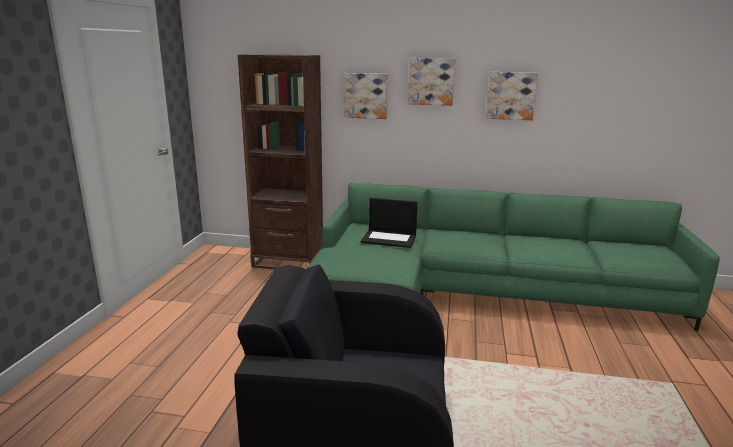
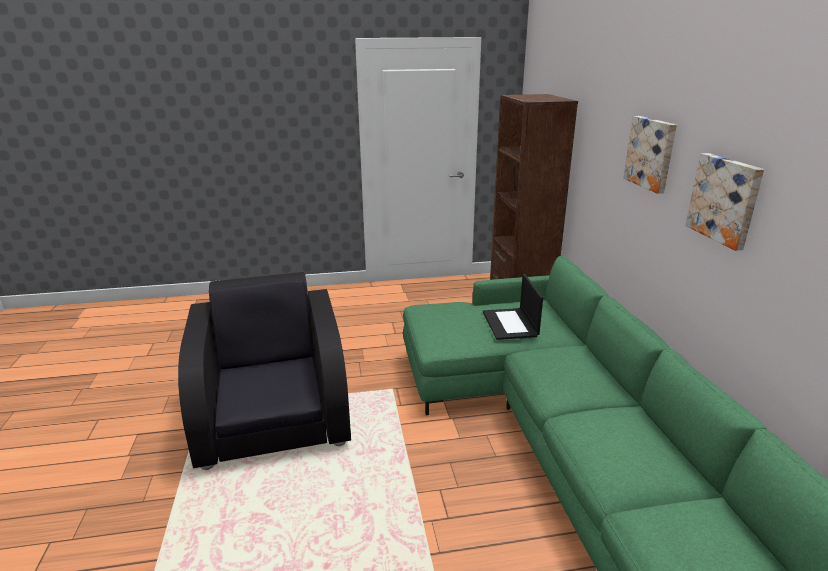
camera: 70 degrees right, 5 degrees up
picture [344,73,388,119] -> none

